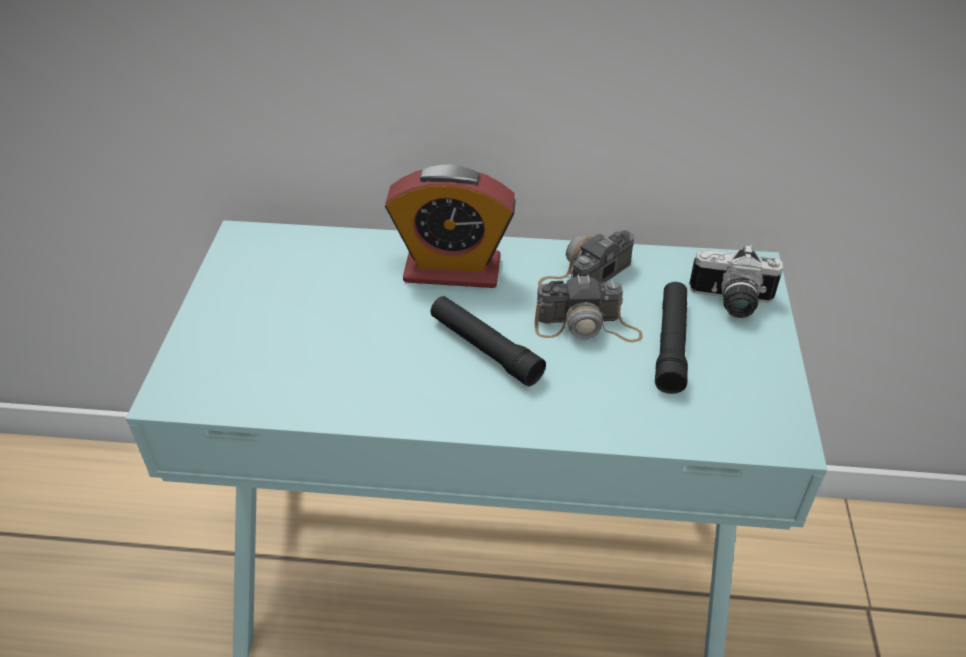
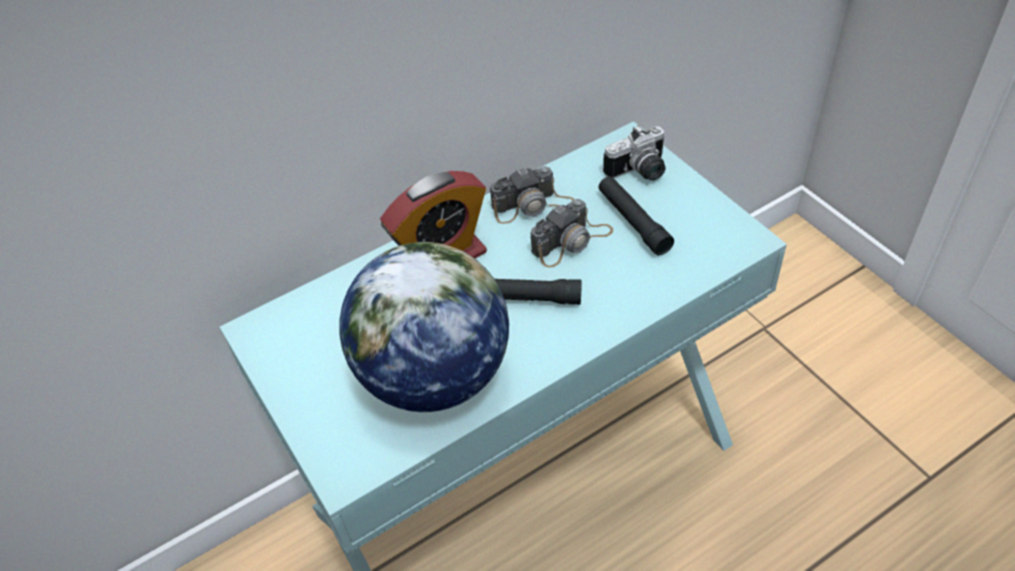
camera: 35 degrees left, 5 degrees up
camera [538,230,634,286] -> camera turned 120 degrees counterclockwise [490,166,575,224]
none -> globe [339,242,509,412]

